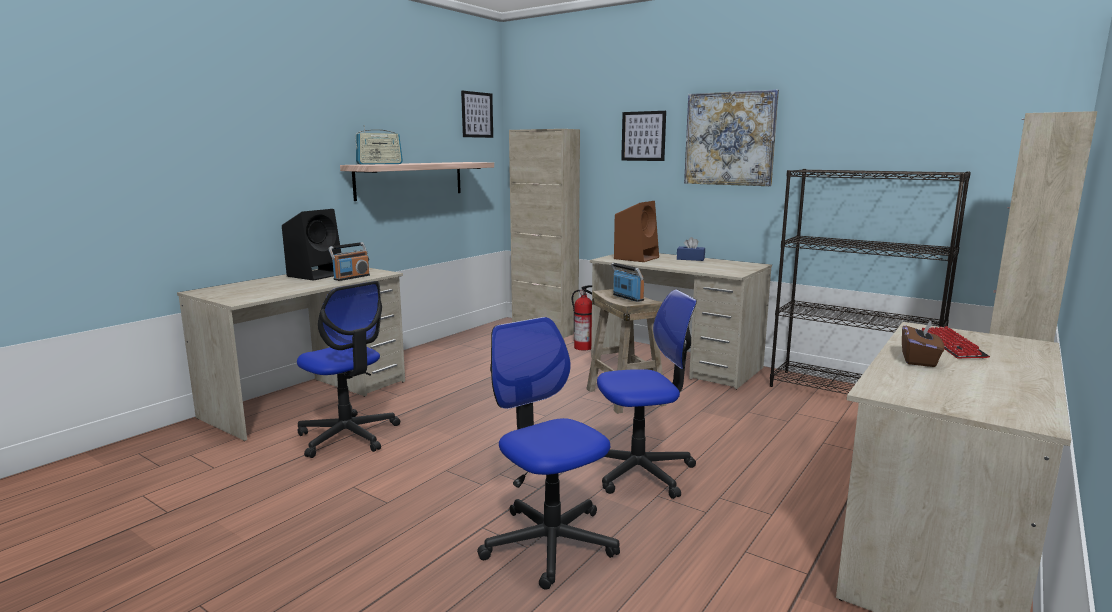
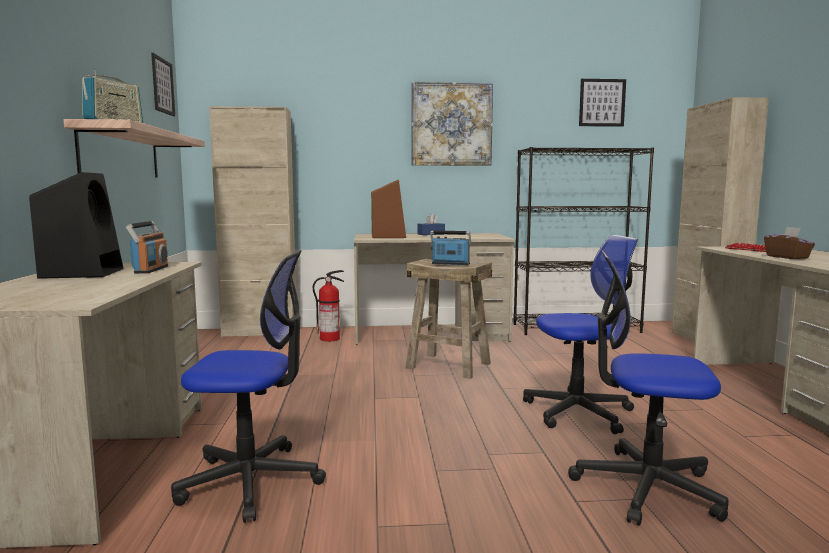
camera: 40 degrees left, 5 degrees down
office chair [597,290,697,499] -> office chair turned 45 degrees clockwise [523,235,638,434]
picture [621,111,666,161] -> picture moved to [579,79,626,127]

